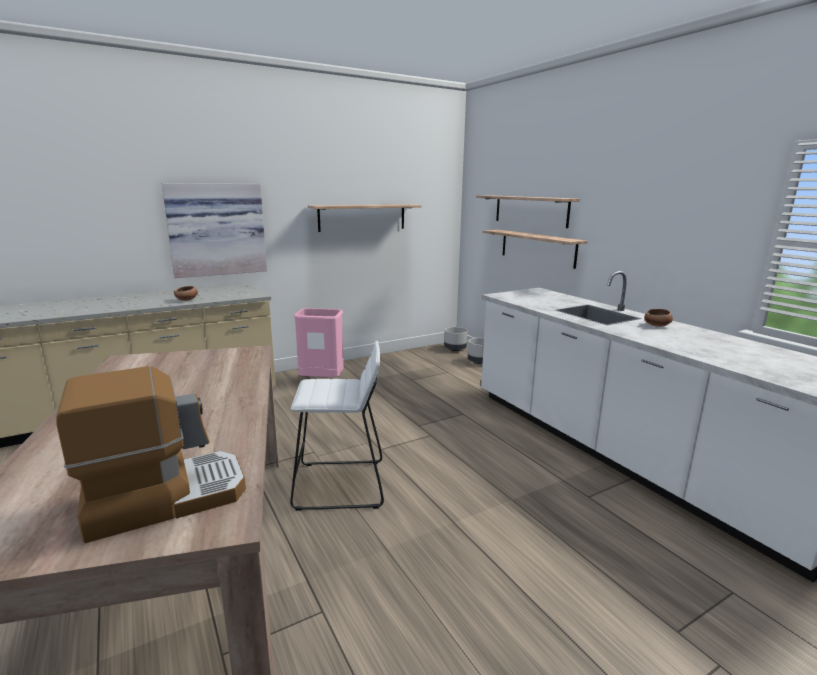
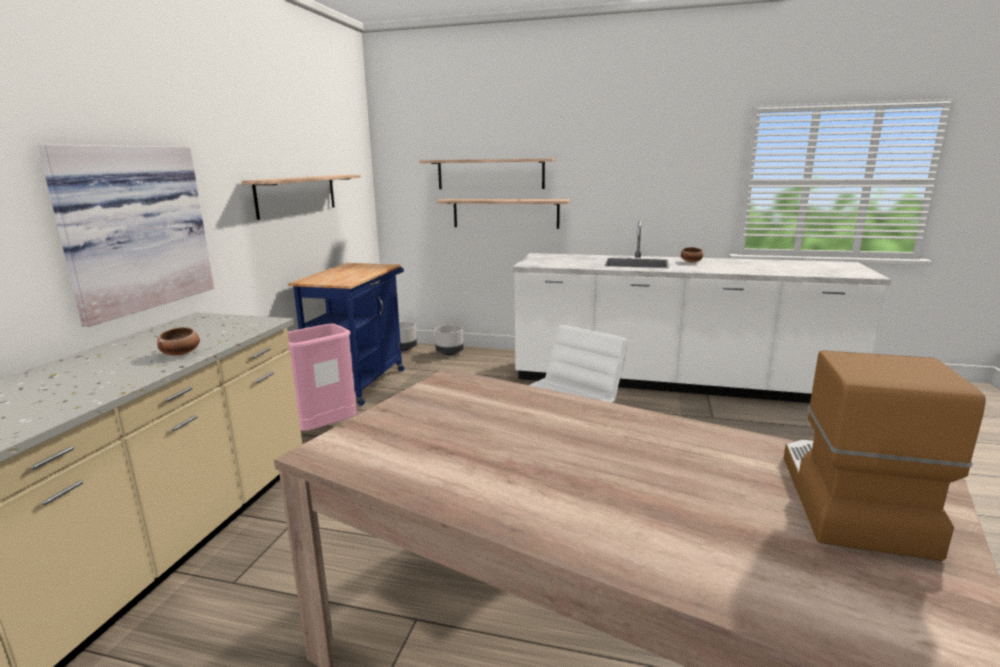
camera: 45 degrees left, 0 degrees up
none -> blue cart [288,263,405,406]

